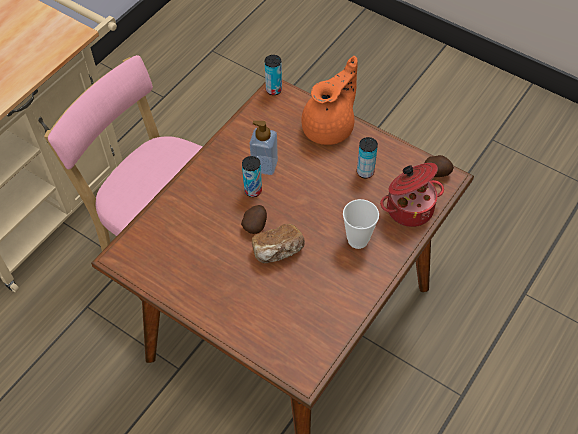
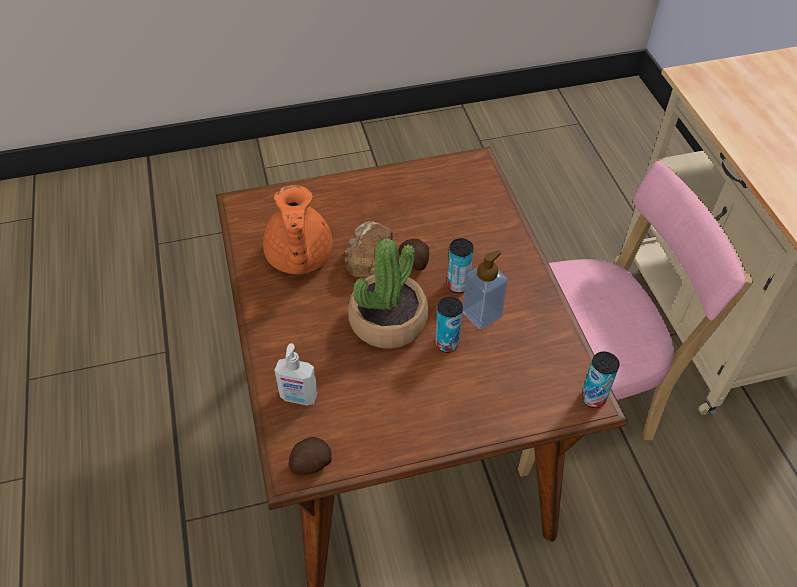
camera: 130 degrees right, 5 degrees down
orange teapot [301,56,358,145] -> orange teapot moved to [263,185,332,274]
cup [343,199,379,249] -> none
can [357,137,378,178] -> can moved to [435,297,463,353]
cooking pot [380,163,444,227] -> soap dispenser [274,343,318,405]
none -> potted plant [348,238,429,349]

